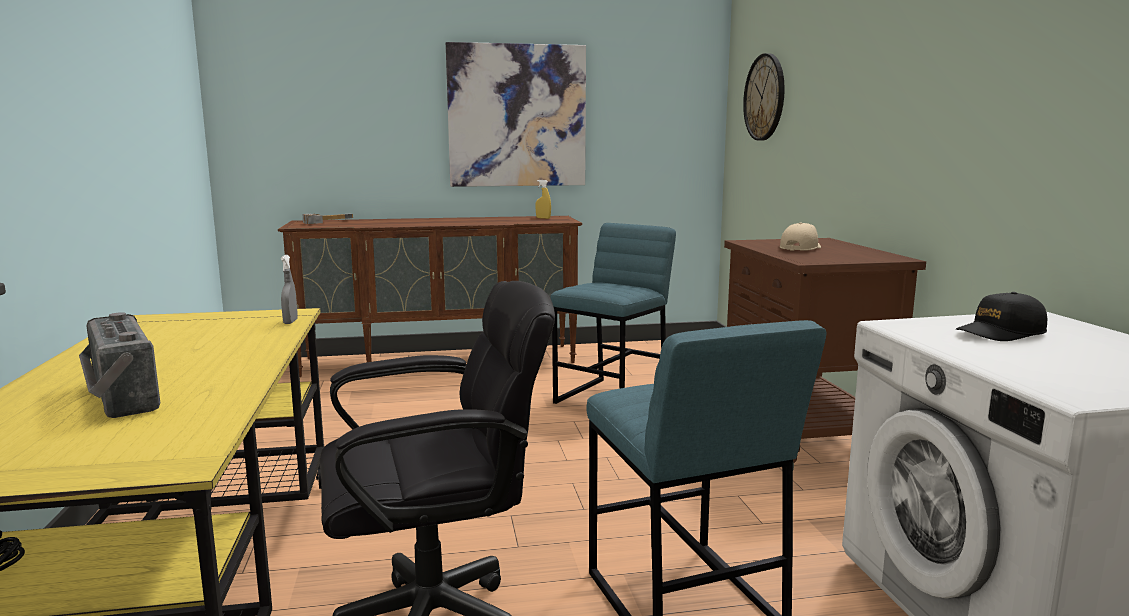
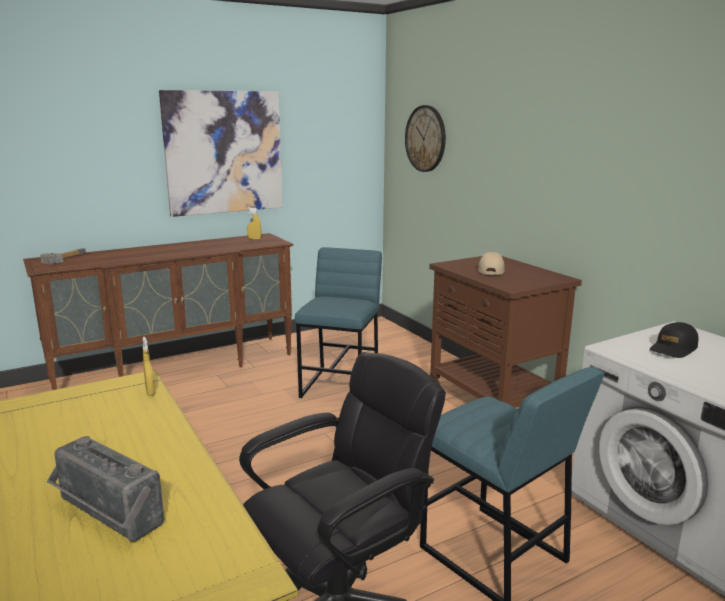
camera: 20 degrees left, 5 degrees up
grey spray bottle [281,255,298,324] -> yellow spray bottle [142,337,155,396]

